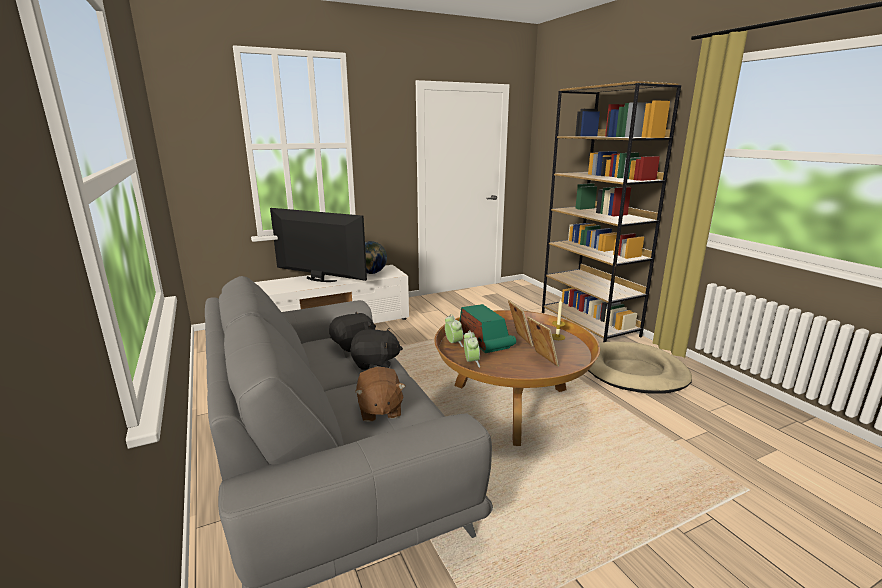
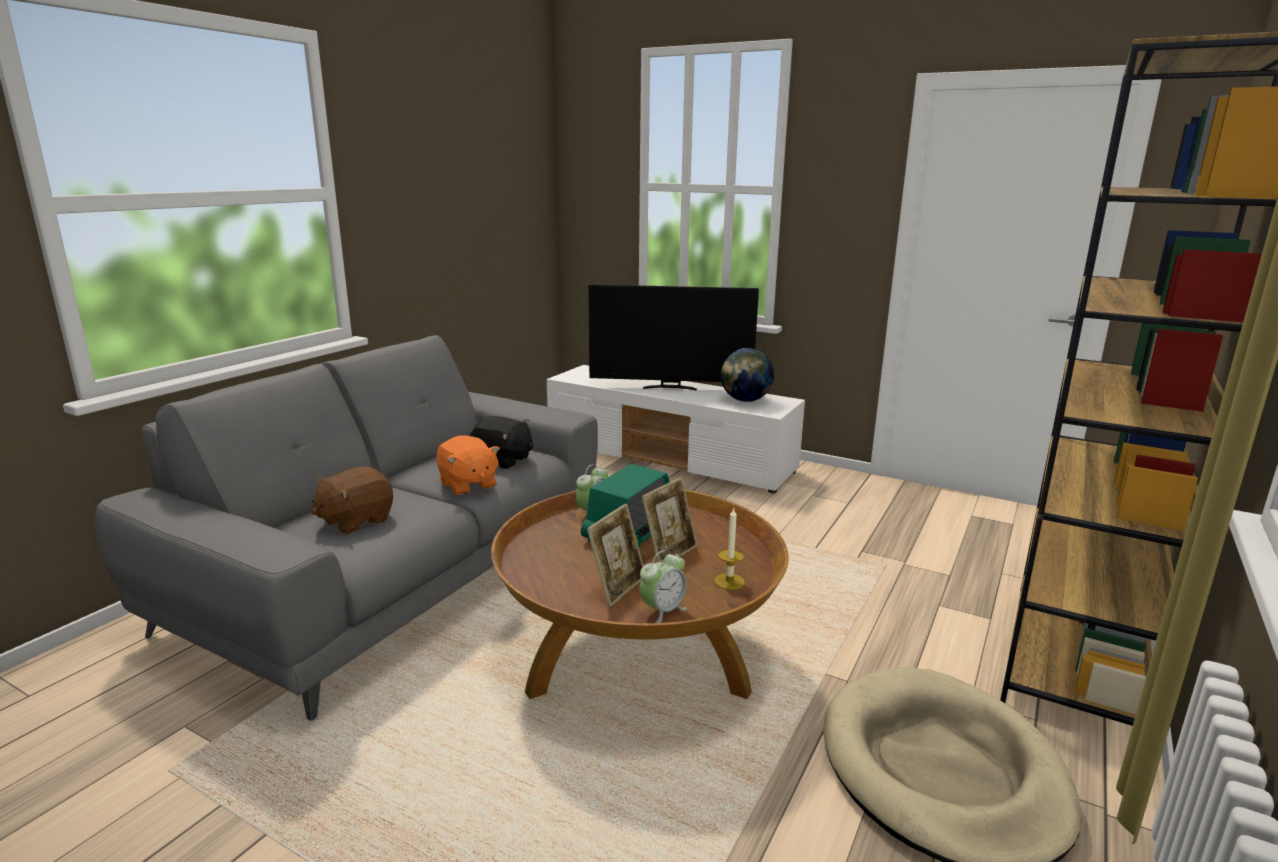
camera: 55 degrees right, 0 degrees up
television [270,208,367,282] -> television turned 105 degrees clockwise [588,284,759,391]
black plush toy [350,328,403,370] -> orange plush toy [436,435,500,496]
alarm clock [464,330,480,368] -> alarm clock moved to [640,550,687,623]

